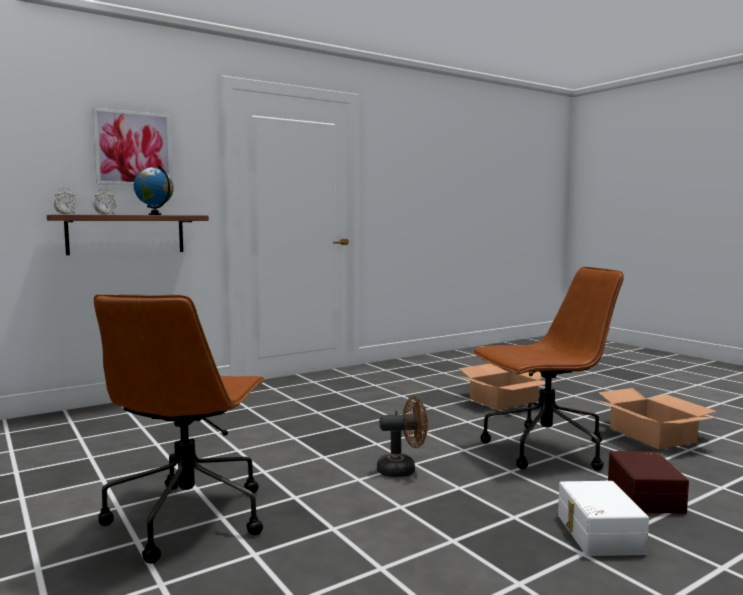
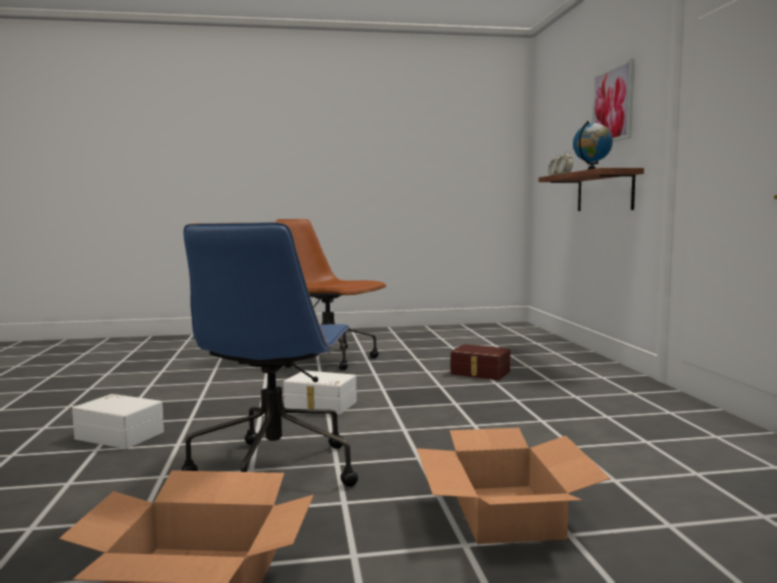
camera: 115 degrees right, 0 degrees up
brown fan [377,396,428,477] -> white storage box [284,370,357,415]
brown office chair [472,267,624,471] -> blue office chair [182,222,358,487]
brown storage box [608,451,689,514] -> brown storage box moved to [451,344,510,380]

